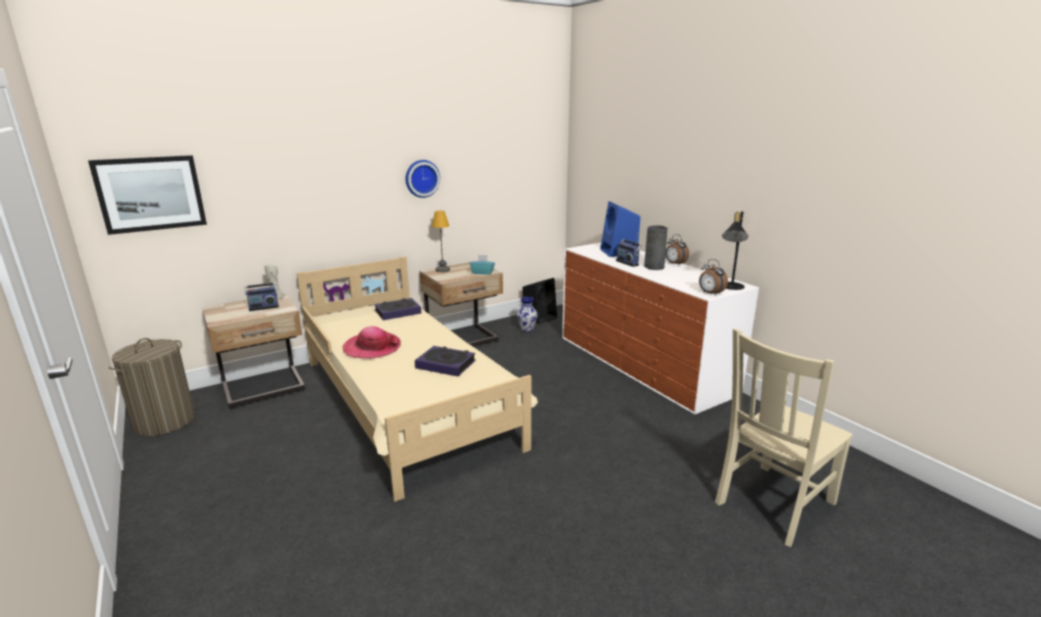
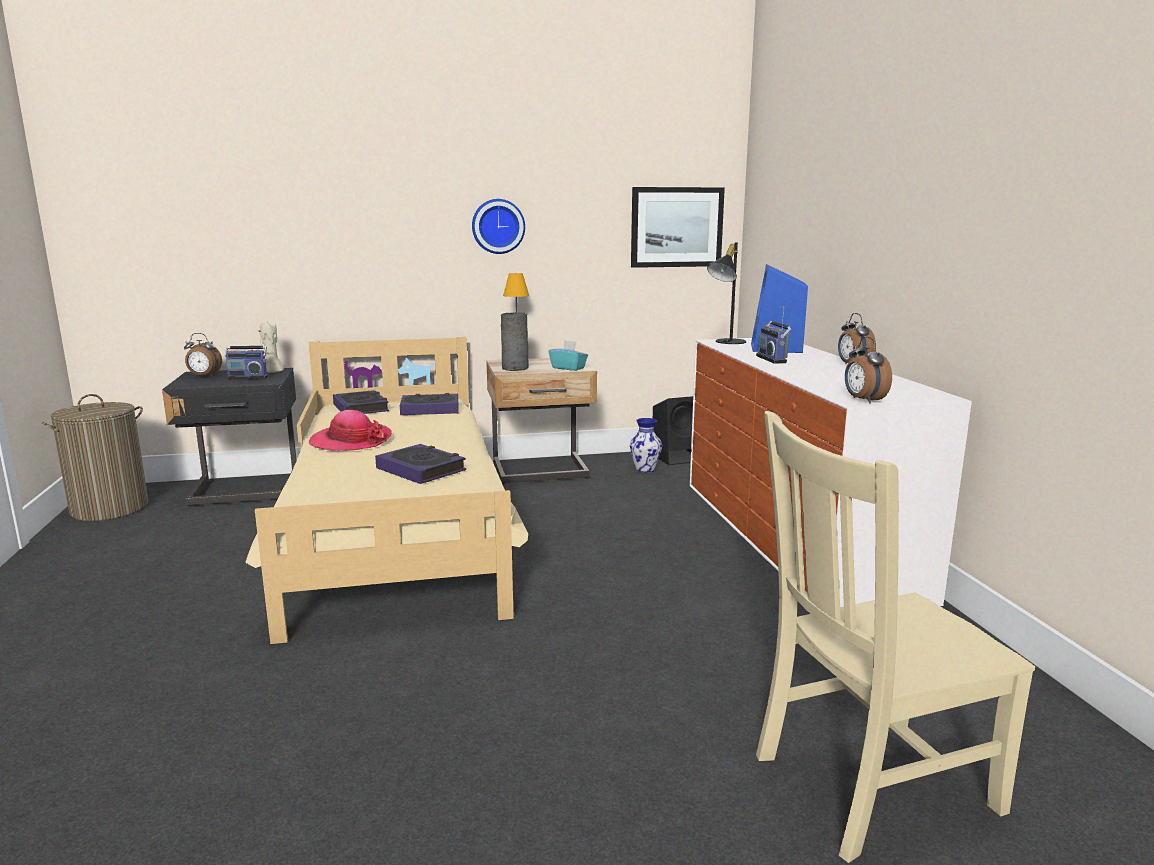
camera: 20 degrees right, 5 degrees down
picture [88,155,207,235] -> picture moved to [631,187,725,268]
beige nightstand [202,293,305,409] -> black nightstand [162,368,297,507]
grey vase [644,226,668,270] -> grey vase moved to [501,312,529,371]
black table lamp [722,211,748,290] -> black table lamp moved to [707,242,746,344]
none -> alarm clock [184,333,222,377]
none -> book [333,390,389,414]

